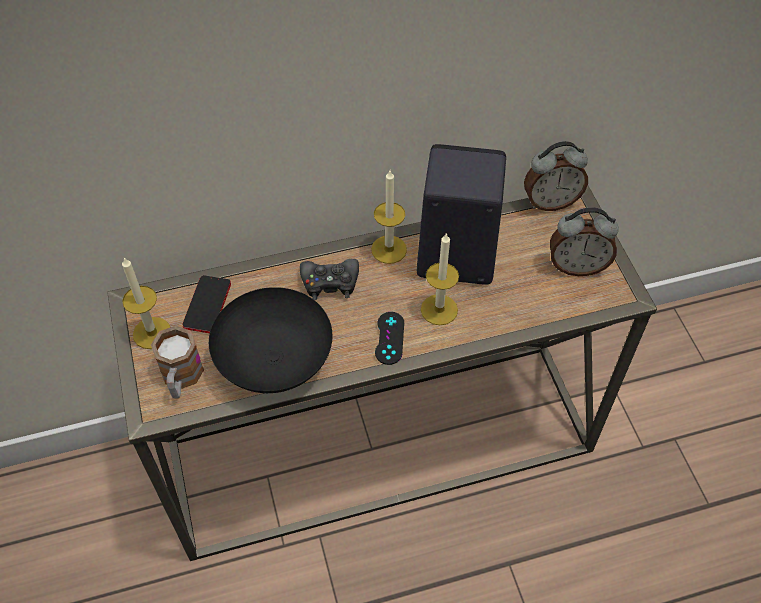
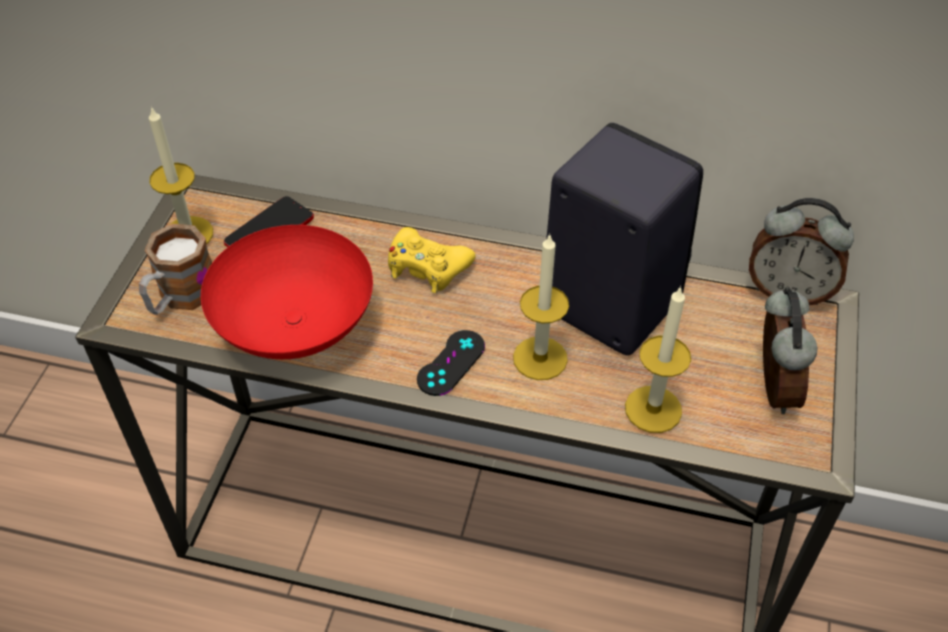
camera: 30 degrees right, 5 degrees down
black bowl [209,287,332,393] -> red bowl [201,225,373,359]
black game controller [300,259,359,300] -> yellow game controller [388,227,476,293]
candle [371,171,407,264] -> candle moved to [625,286,691,433]
alarm clock [550,207,618,276] -> alarm clock turned 120 degrees counterclockwise [763,287,818,414]

